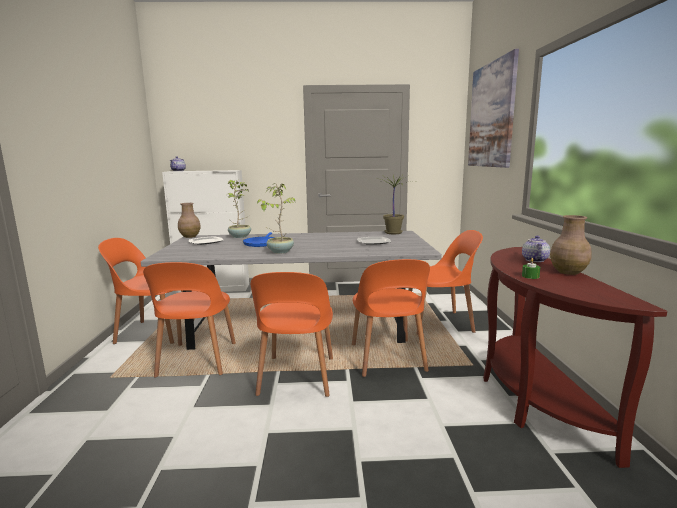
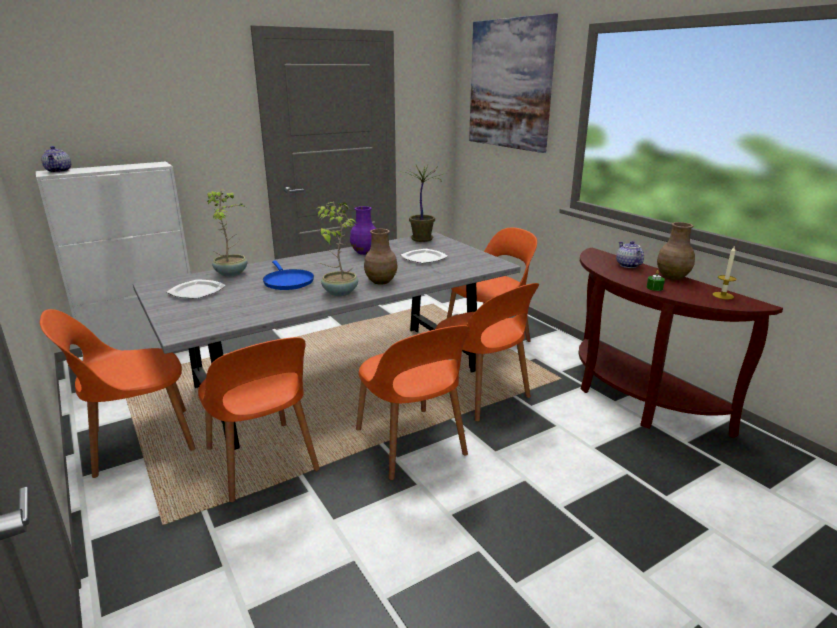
camera: 30 degrees left, 10 degrees up
brown vase [178,203,201,238] -> brown vase moved to [364,229,398,285]
none -> purple vase [350,206,376,255]
none -> candle [712,245,736,299]

